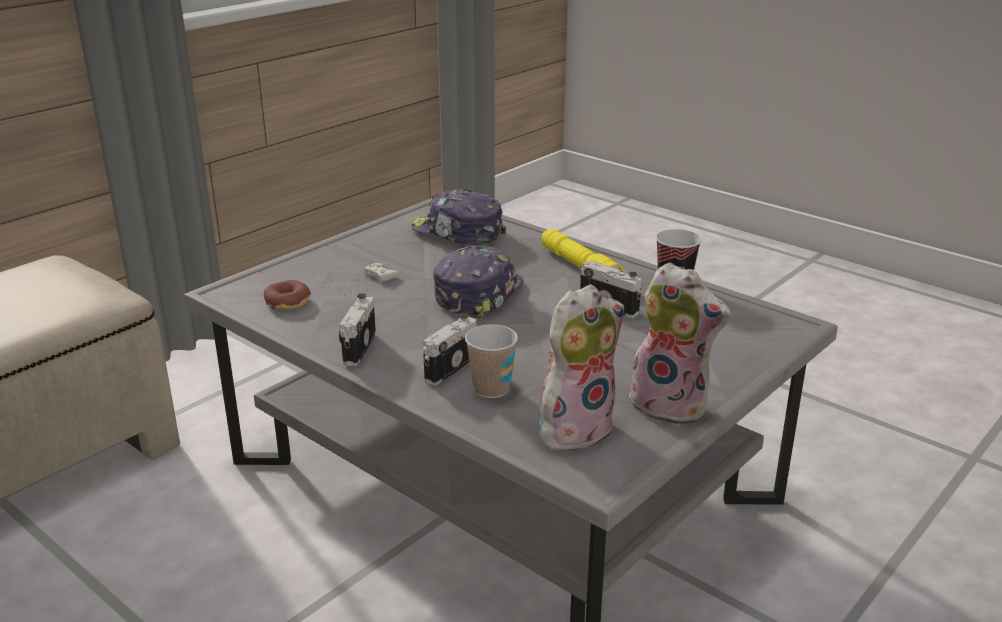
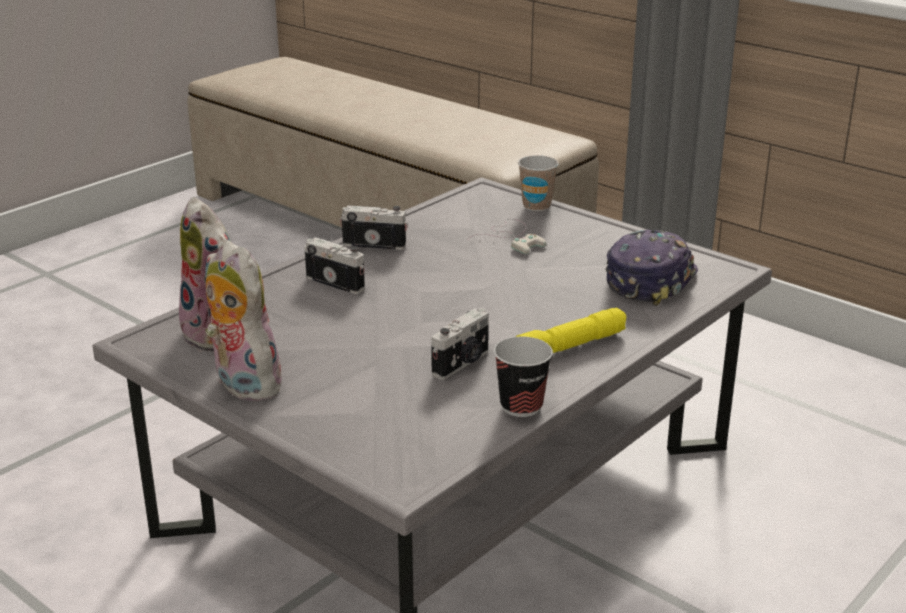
camera: 90 degrees right, 0 degrees up
donut [264,280,311,310] -> none
cap [433,246,524,319] -> none
cup [465,324,518,398] -> cup moved to [518,155,559,211]
plush toy [629,262,731,426] -> plush toy turned 105 degrees clockwise [205,240,286,402]

